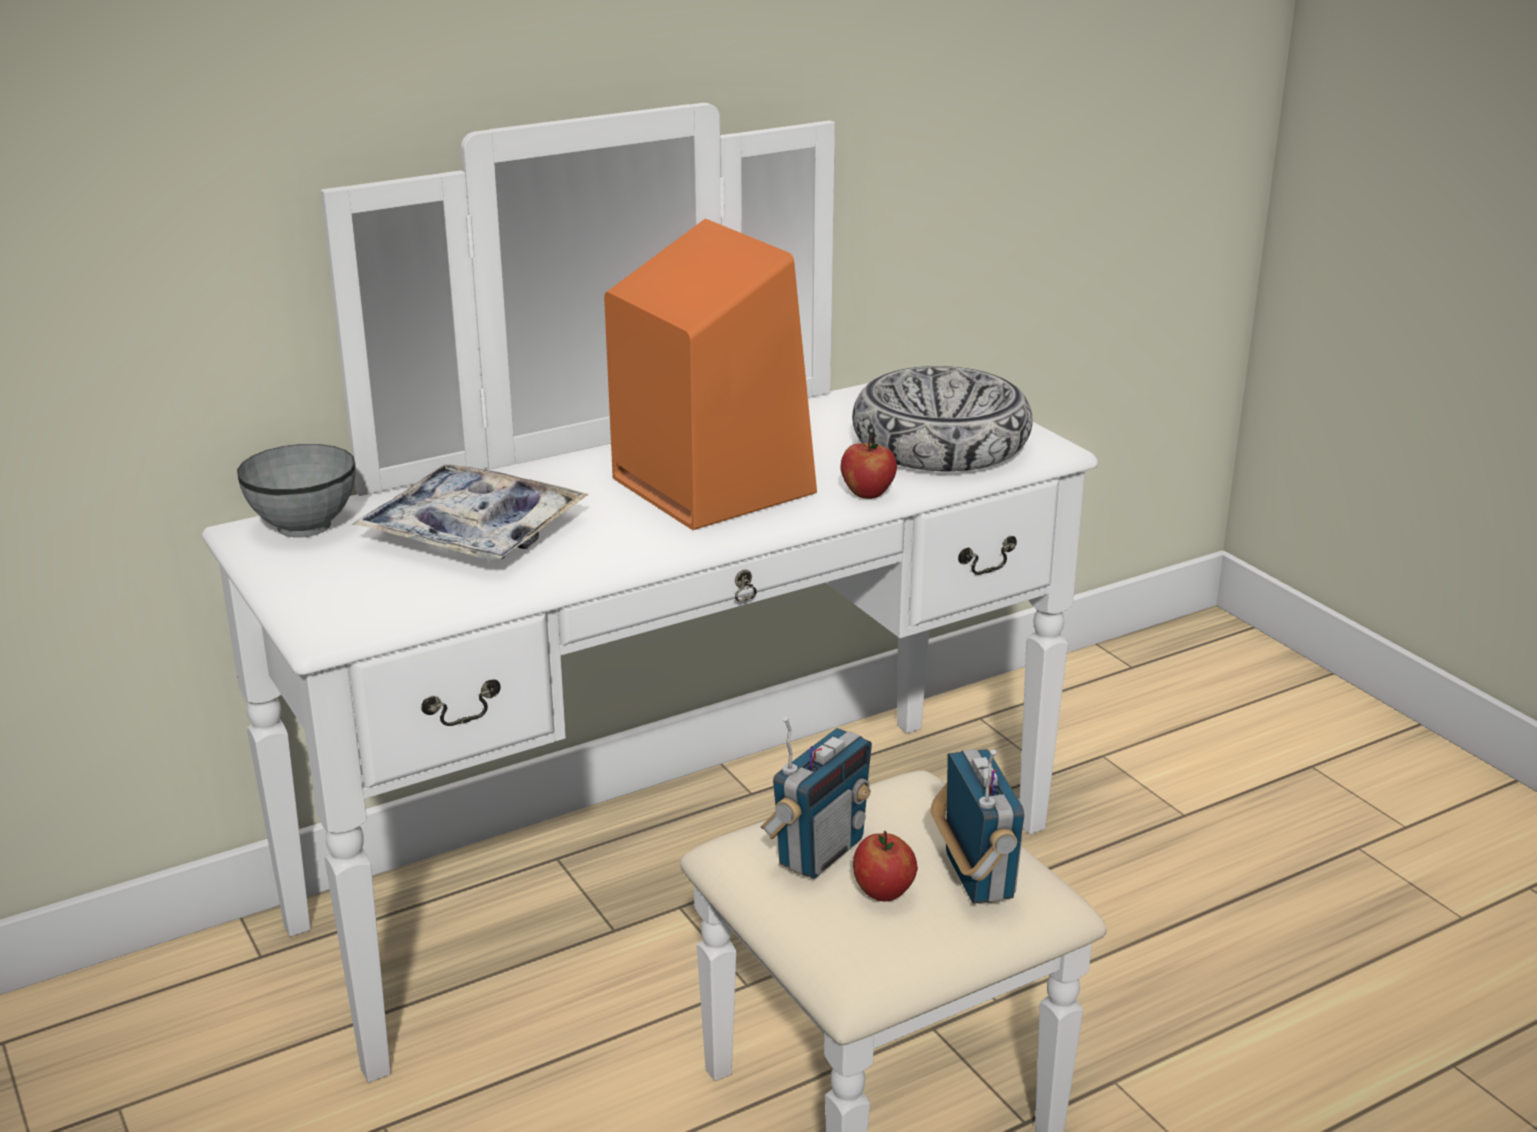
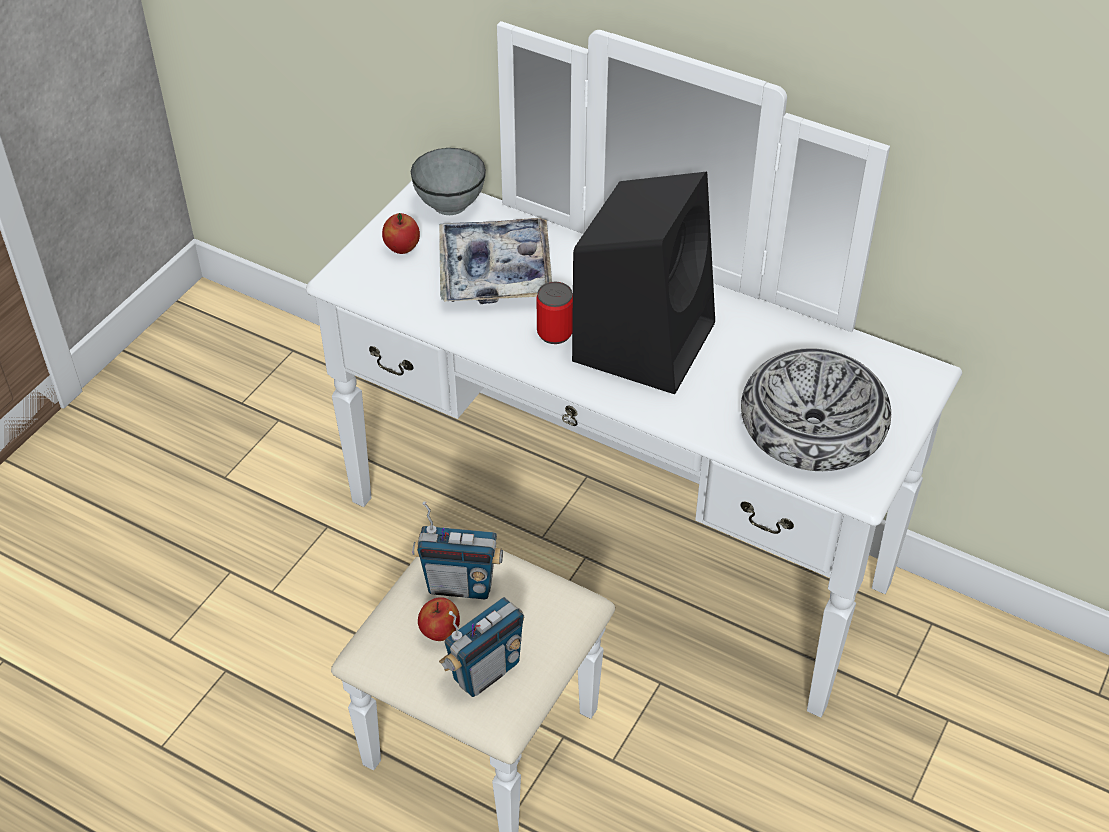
camera: 60 degrees right, 20 degrees up
orange speaker [604,219,817,530] -> black speaker [572,172,715,394]
apple [840,435,897,499] -> apple moved to [382,213,420,254]
none -> can [536,282,573,344]

